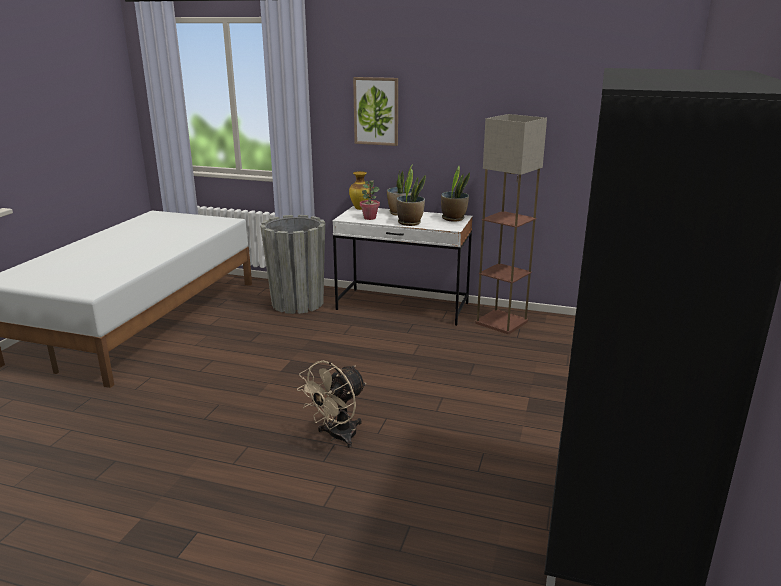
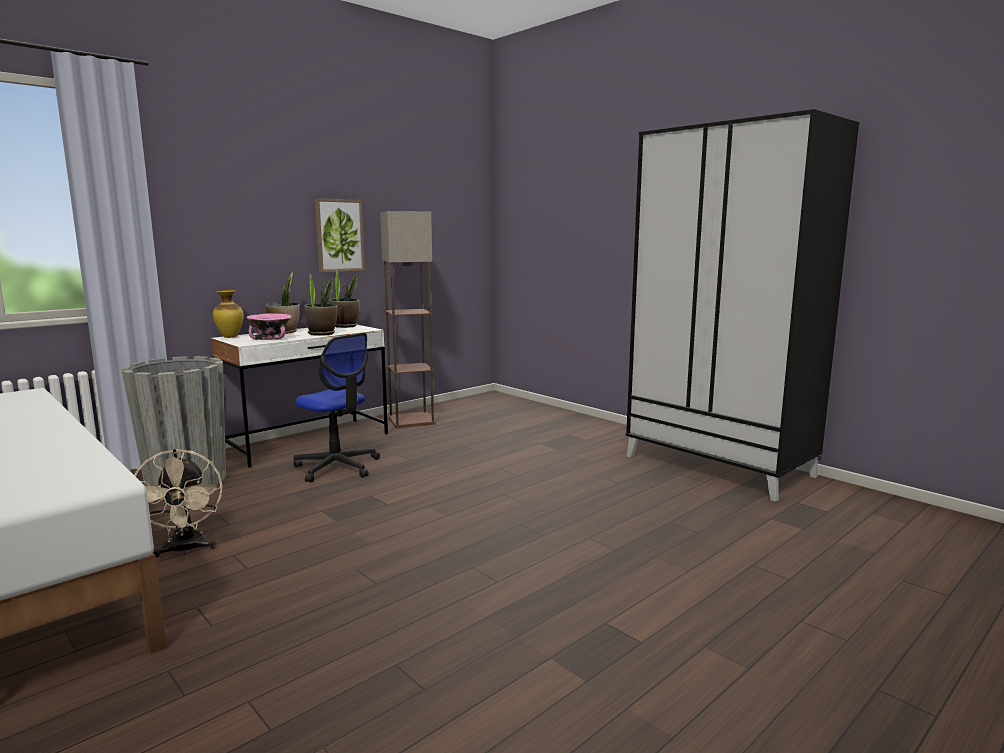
camera: 60 degrees left, 10 degrees down
beige fan [297,360,366,448] -> beige fan moved to [134,449,223,557]
picture [353,77,398,146] -> picture moved to [315,198,365,272]
potted plant [360,180,380,220] -> pink bowl [247,313,292,340]
none -> office chair [293,333,380,483]

